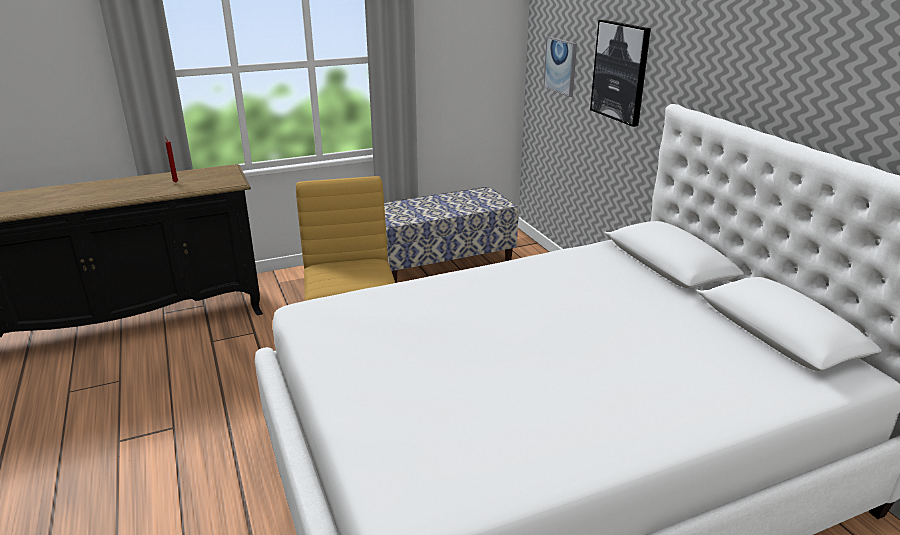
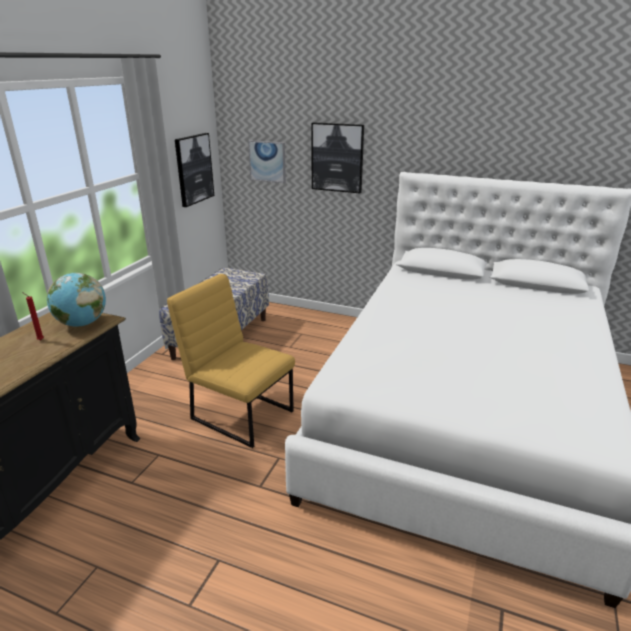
camera: 45 degrees left, 0 degrees up
none -> globe [47,273,106,326]
none -> picture [175,133,214,207]

